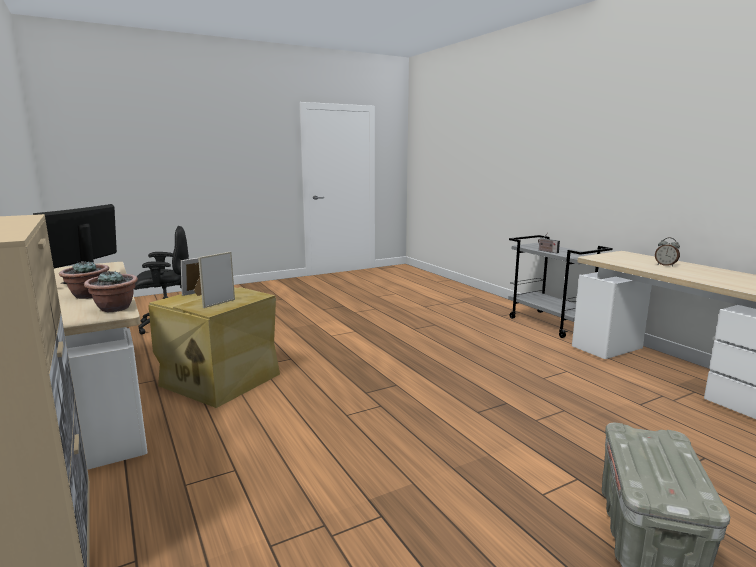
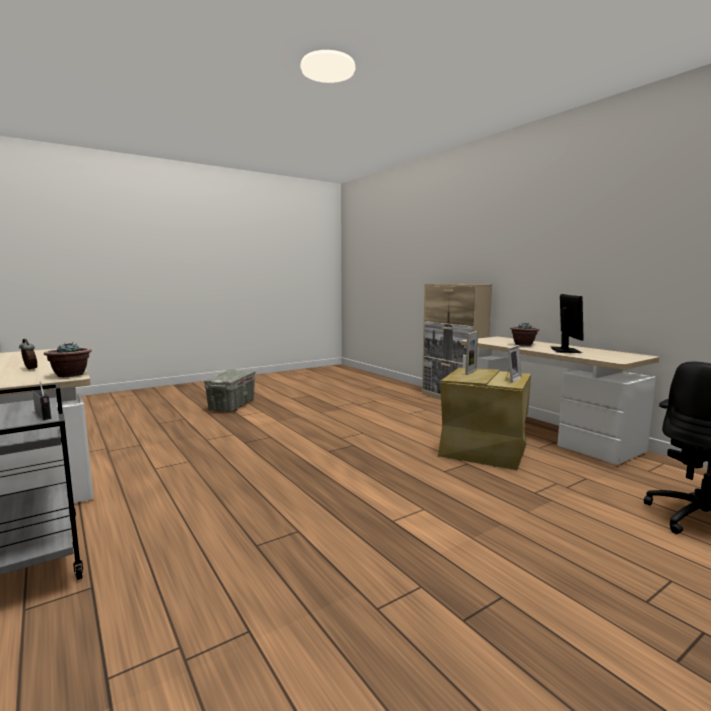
camera: 175 degrees right, 5 degrees down
potted plant [84,270,138,312] -> potted plant moved to [44,342,91,377]

